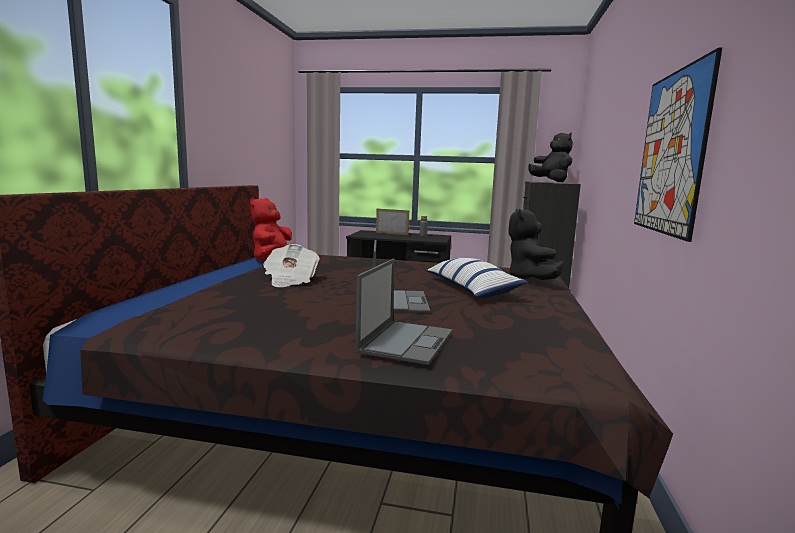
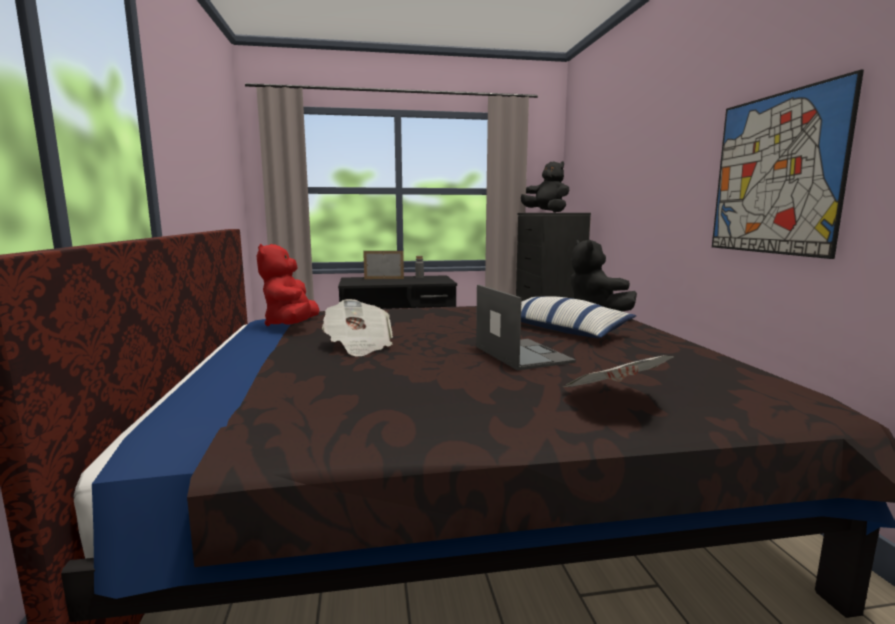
camera: 20 degrees left, 0 degrees up
laptop [355,259,452,365] -> newspaper [563,355,674,387]

